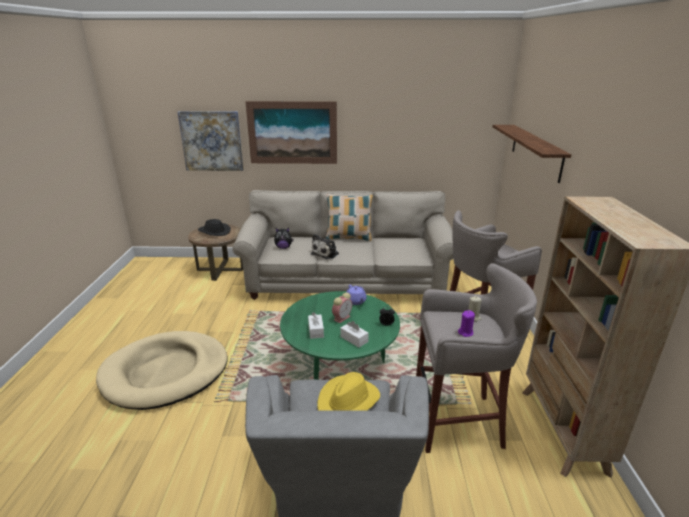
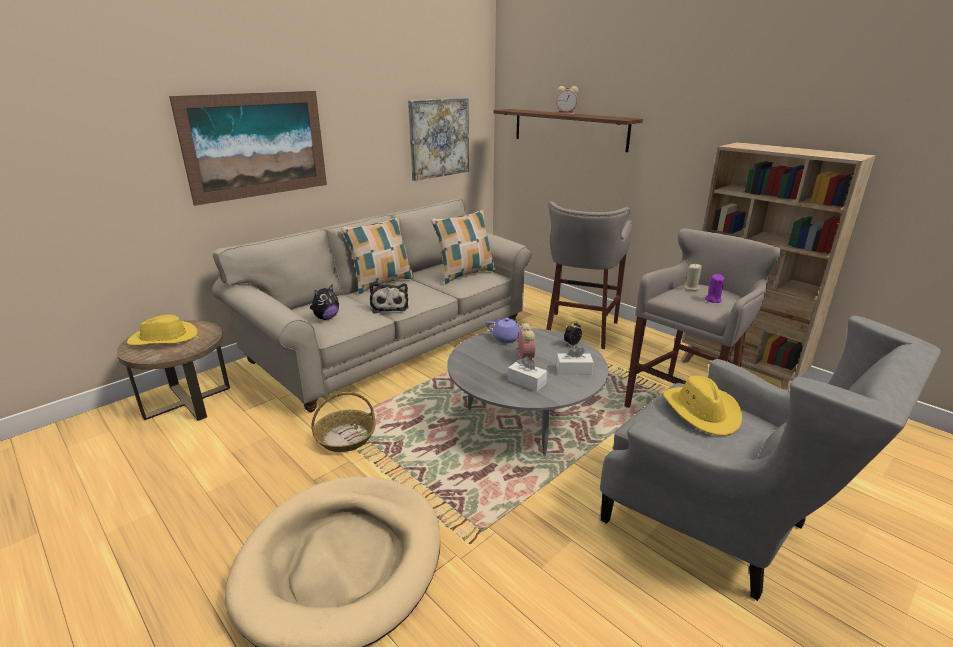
camera: 45 degrees left, 0 degrees up
picture [178,111,244,171] -> picture moved to [408,98,469,181]
black hat [198,219,231,236] -> yellow hat [127,315,198,346]
green coffee table [280,291,400,380] -> grey coffee table [447,328,608,456]
none -> basket [311,392,376,452]
none -> pillow [431,209,496,284]
none -> alarm clock [556,86,578,115]

